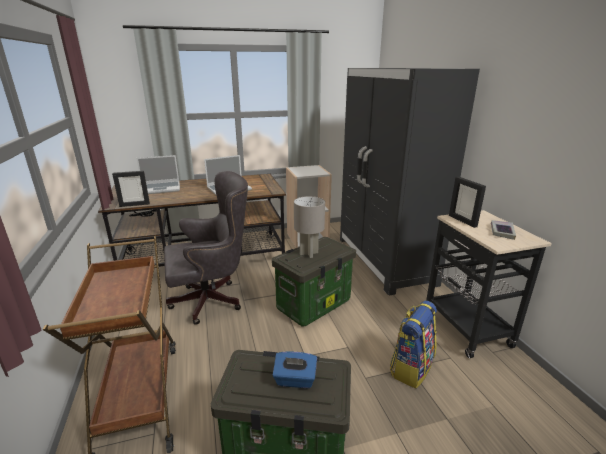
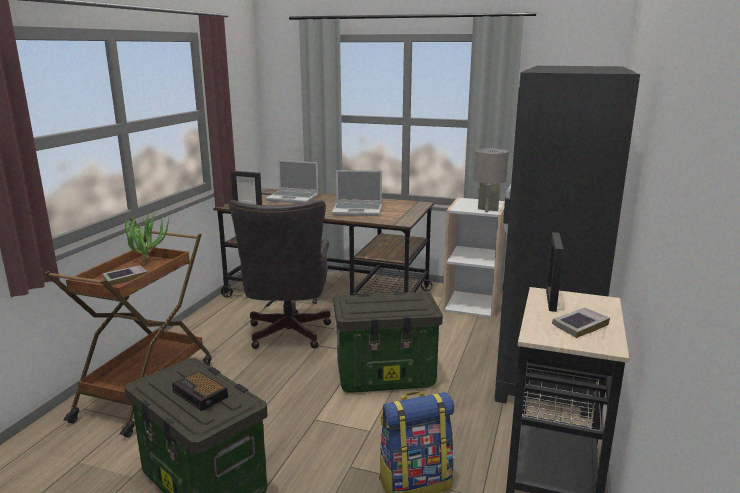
camera: 35 degrees right, 5 degrees down
grey office chair [164,171,248,325] -> grey office chair turned 75 degrees clockwise [229,200,331,349]
blue tissue box [273,352,317,388] -> alarm clock [172,371,228,411]
grey table lamp [294,196,325,258] -> grey table lamp moved to [474,148,509,212]
none -> book [102,265,147,285]
none -> potted plant [125,214,169,262]

